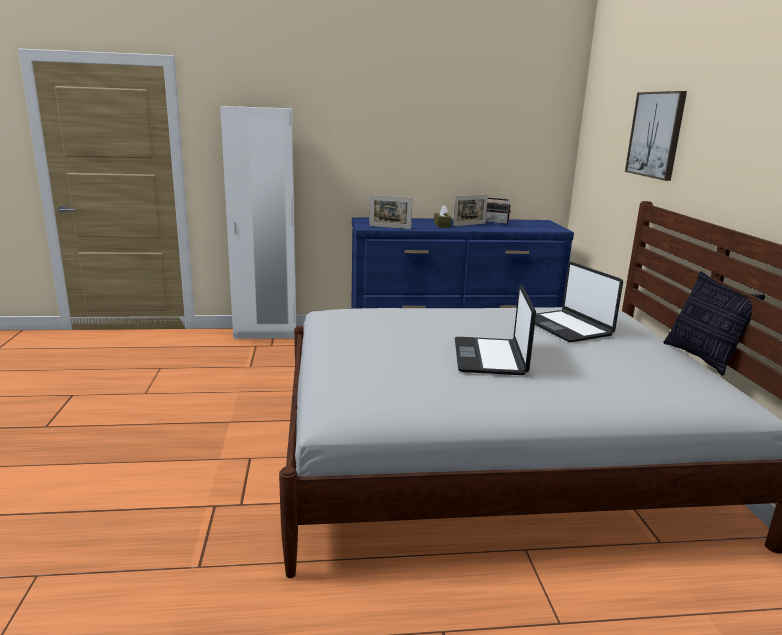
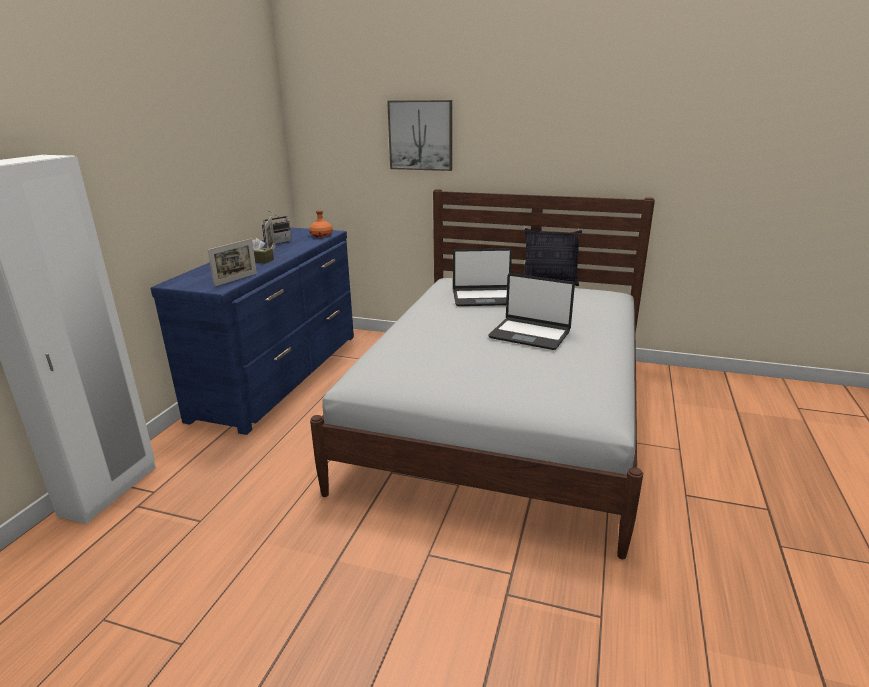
camera: 65 degrees left, 5 degrees up
none -> orange bottle [309,210,333,237]

